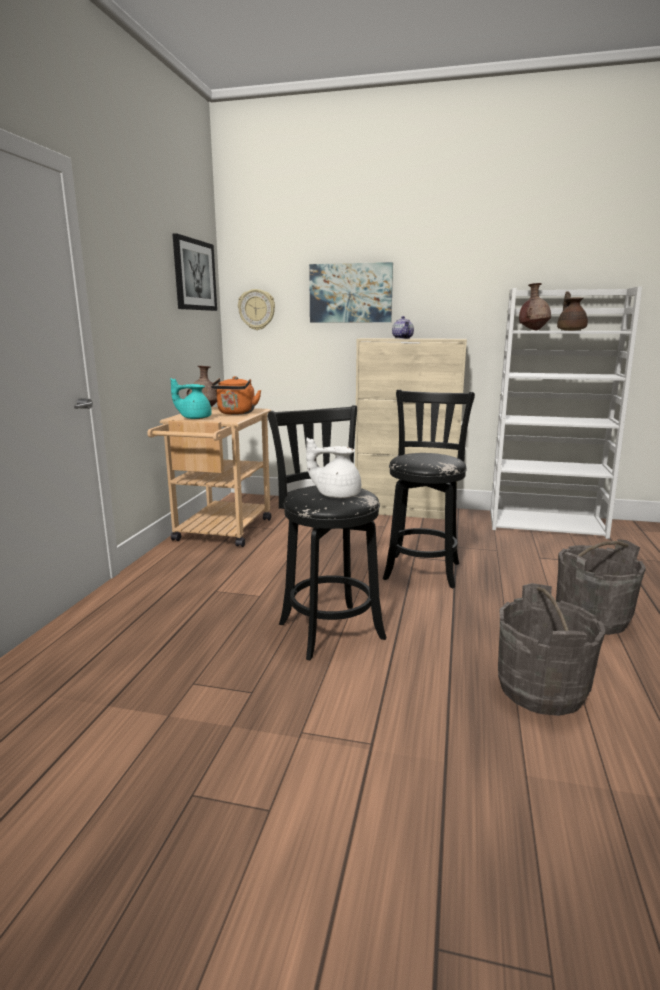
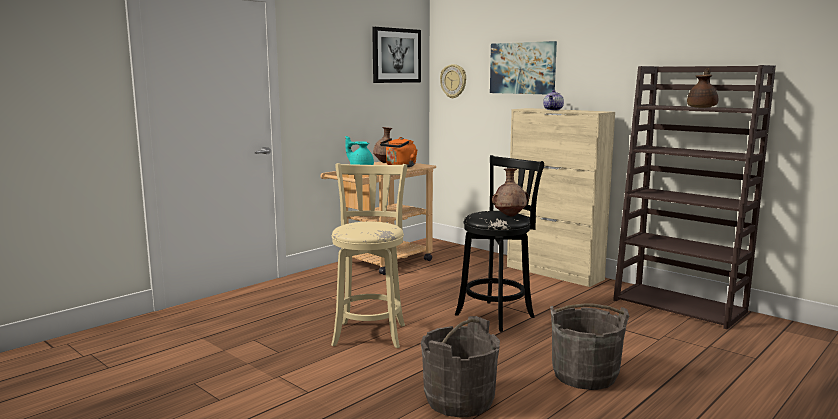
camera: 30 degrees right, 5 degrees down
black stool [268,405,386,661] -> beige stool [331,163,407,348]
white teapot [306,438,361,498] -> none
white bookcase [490,286,642,539] -> brown bookcase [613,65,776,329]
brown vase [519,283,551,330] -> brown vase moved to [492,168,529,217]

